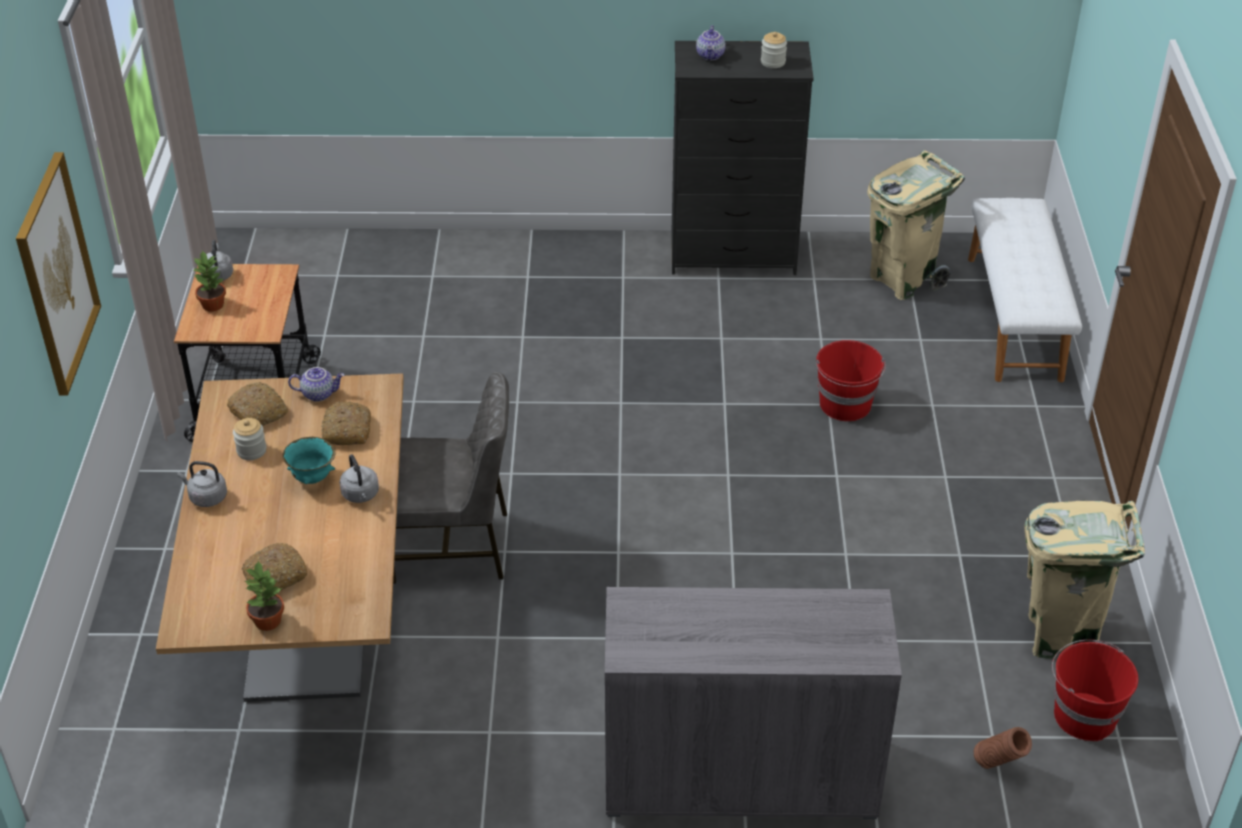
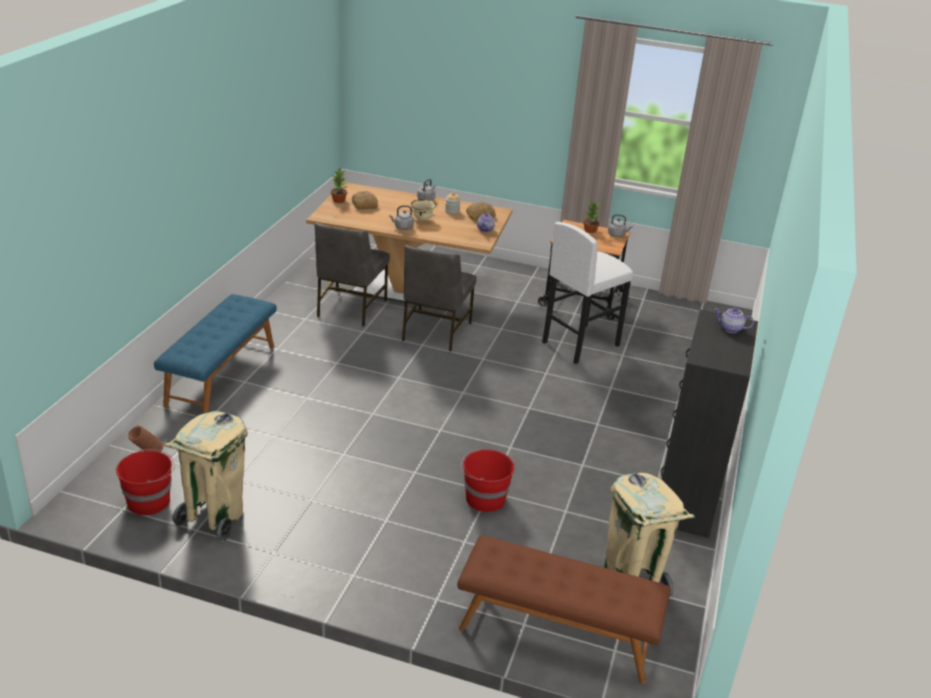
camera: 105 degrees right, 10 degrees down
picture [16,152,101,396] -> none
turquoise bowl [282,437,335,484] -> beige bowl [411,199,436,221]
bread [321,402,371,445] -> none
grey cabinet [605,587,902,819] -> blue bench [154,294,277,414]
jar [761,32,787,68] -> none
white bench [968,198,1082,382] -> brown bench [457,535,671,684]
none -> grey chair [314,223,390,327]
none -> white stool [542,222,633,364]

